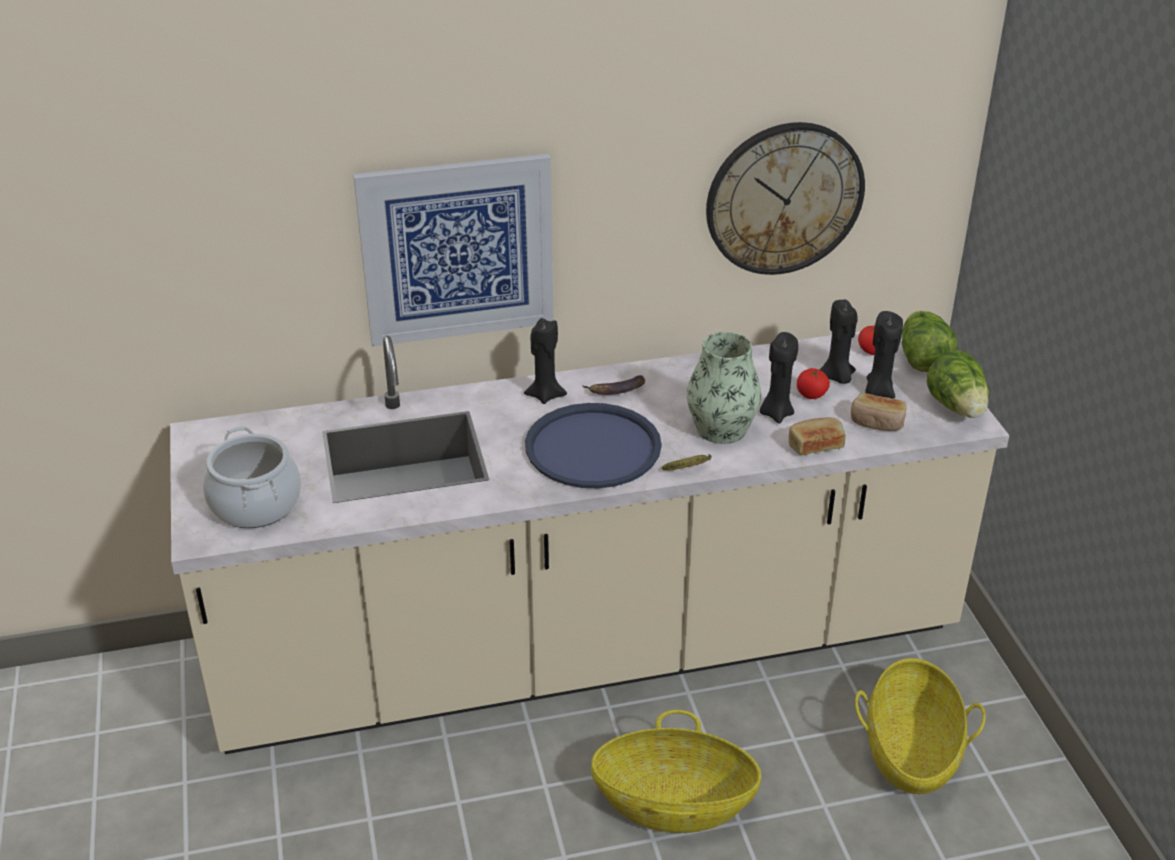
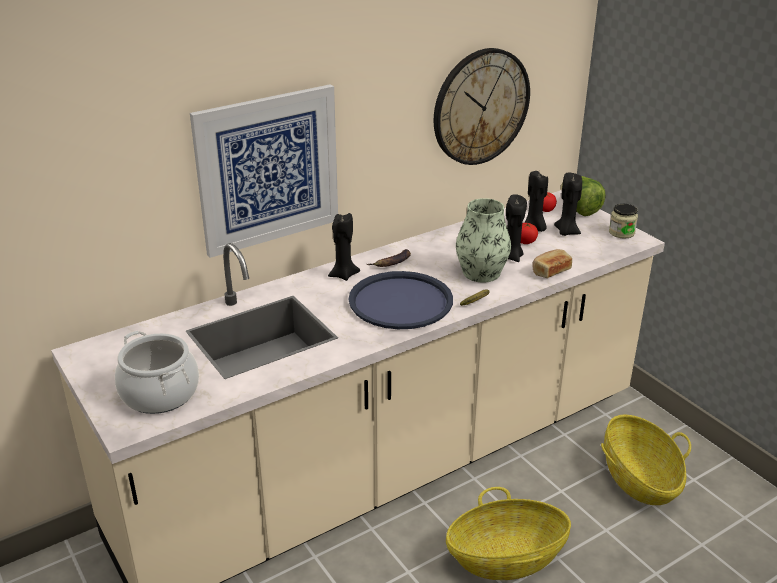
camera: 20 degrees left, 5 degrees down
bread [851,393,907,431] -> none
lettuce [927,350,989,418] -> jar [609,204,638,238]

